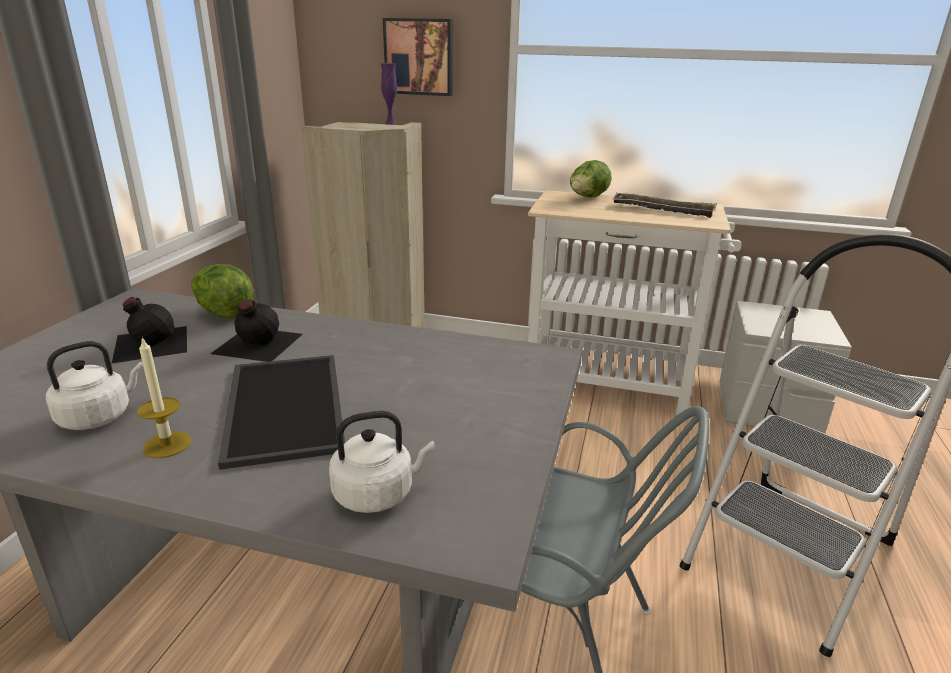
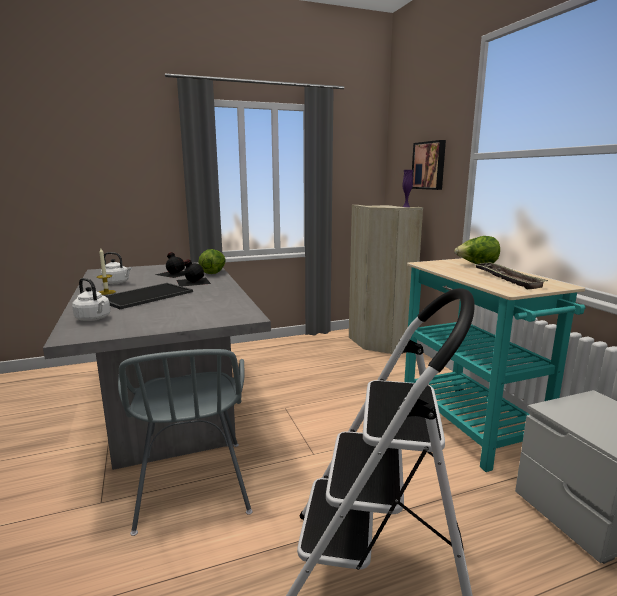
camera: 55 degrees right, 10 degrees down
white cart [528,190,742,416] -> turquoise cart [404,258,585,472]

